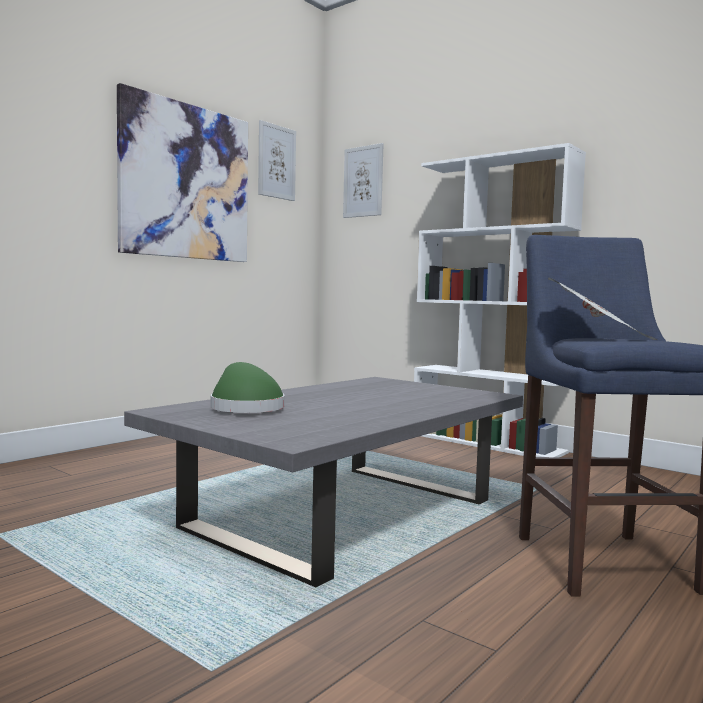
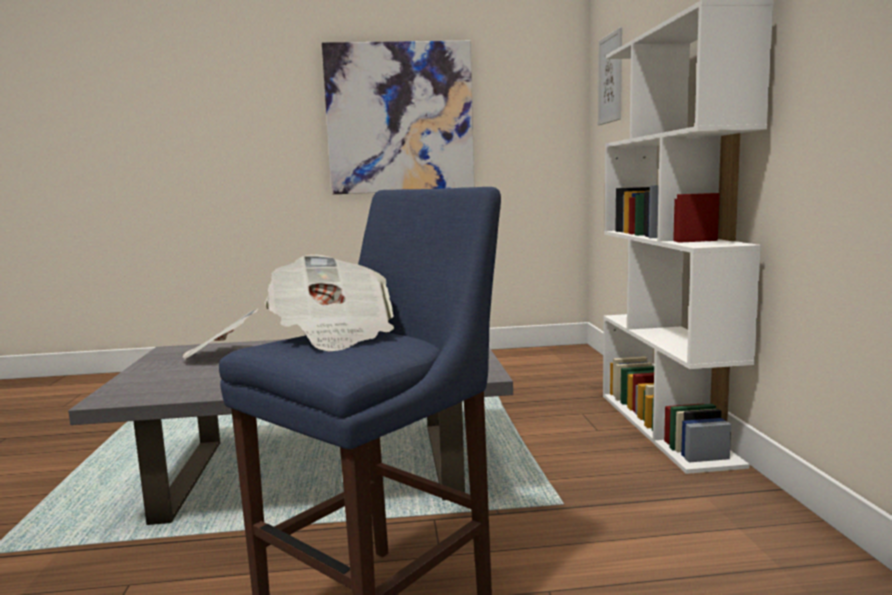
camera: 45 degrees right, 5 degrees up
green hat [211,362,285,413] -> newspaper [183,308,258,359]
picture [258,120,296,201] -> none

